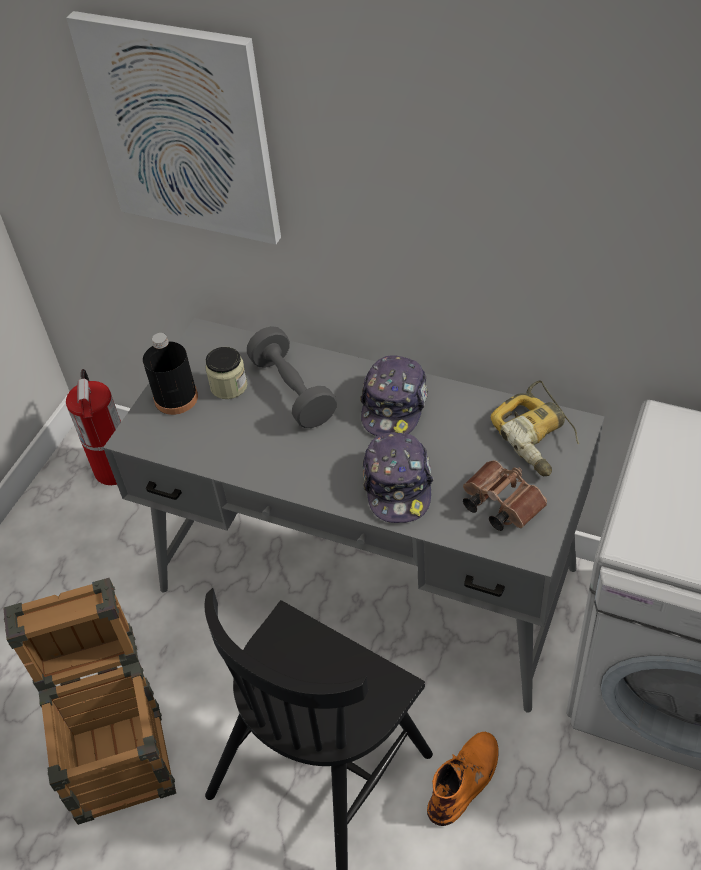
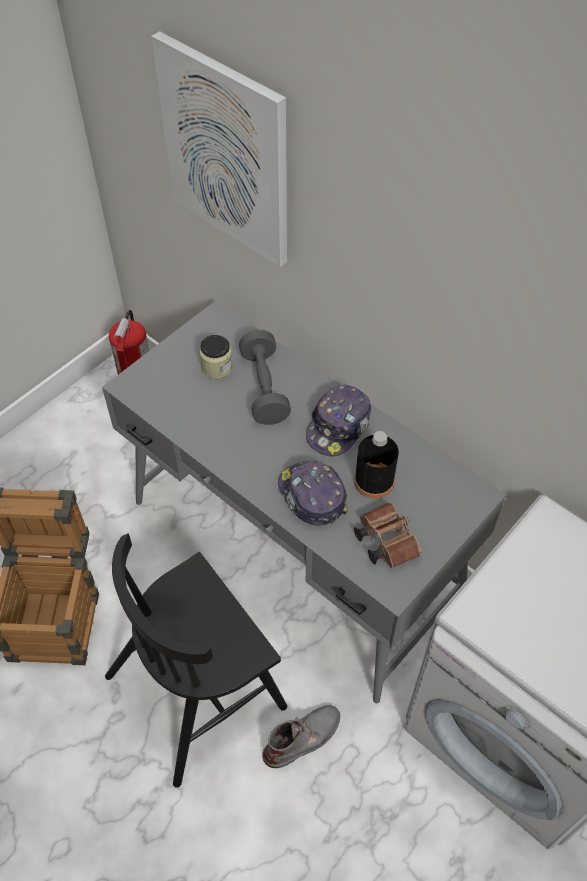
camera: 15 degrees right, 5 degrees up
black bottle [143,333,198,415] -> black bottle moved to [354,431,399,499]
cap [362,432,434,523] -> cap turned 135 degrees clockwise [278,461,348,526]
orange boot [427,732,499,826] -> grey boot [263,705,340,768]
power drill [490,380,579,476] -> none

